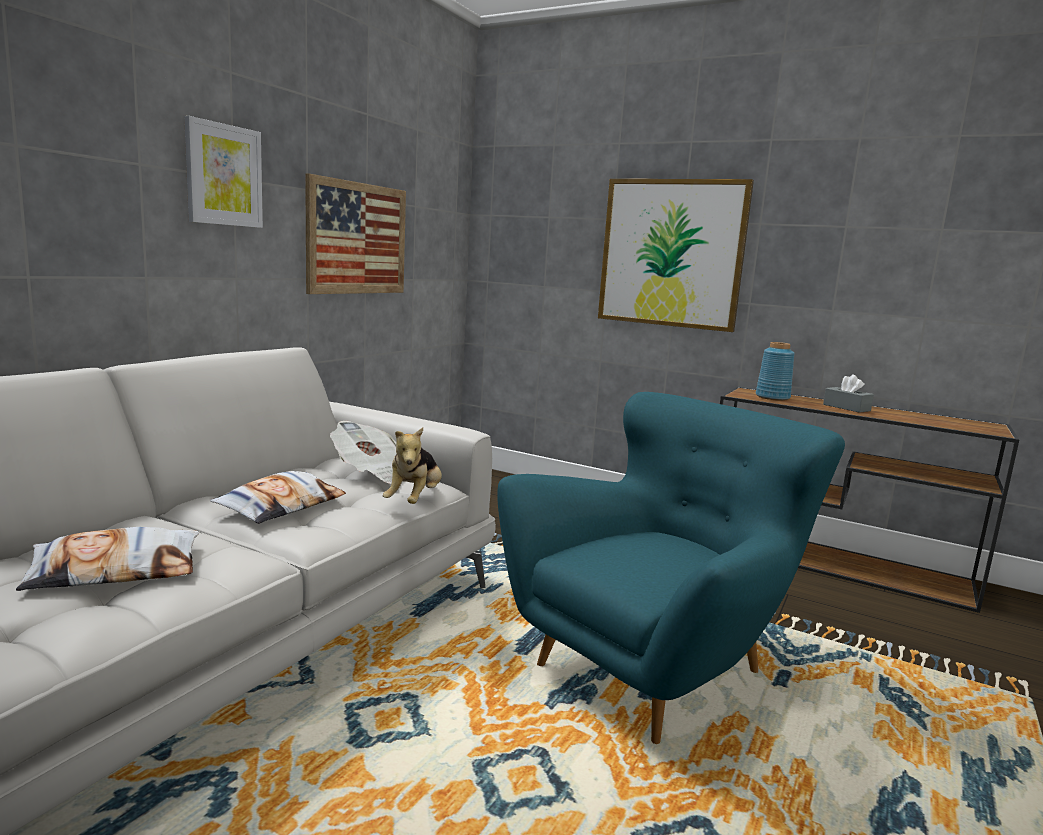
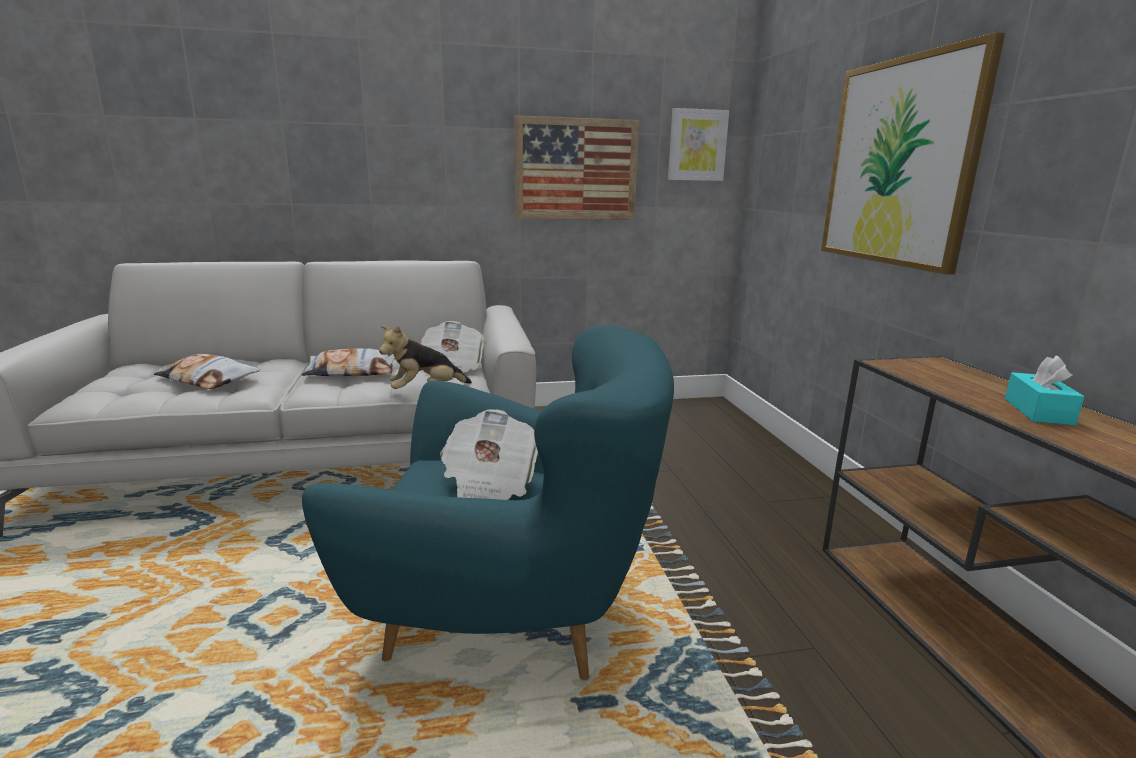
camera: 50 degrees right, 5 degrees up
picture [184,116,263,228] -> picture moved to [668,108,729,181]
blue vase [756,342,795,401] -> none
grey tissue box [823,375,874,413] -> turquoise tissue box [1005,356,1084,426]
none -> newspaper [440,409,538,500]

